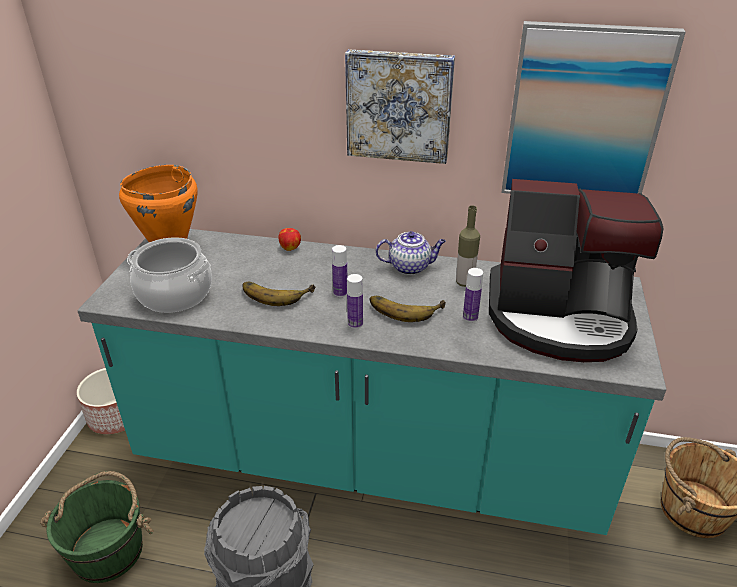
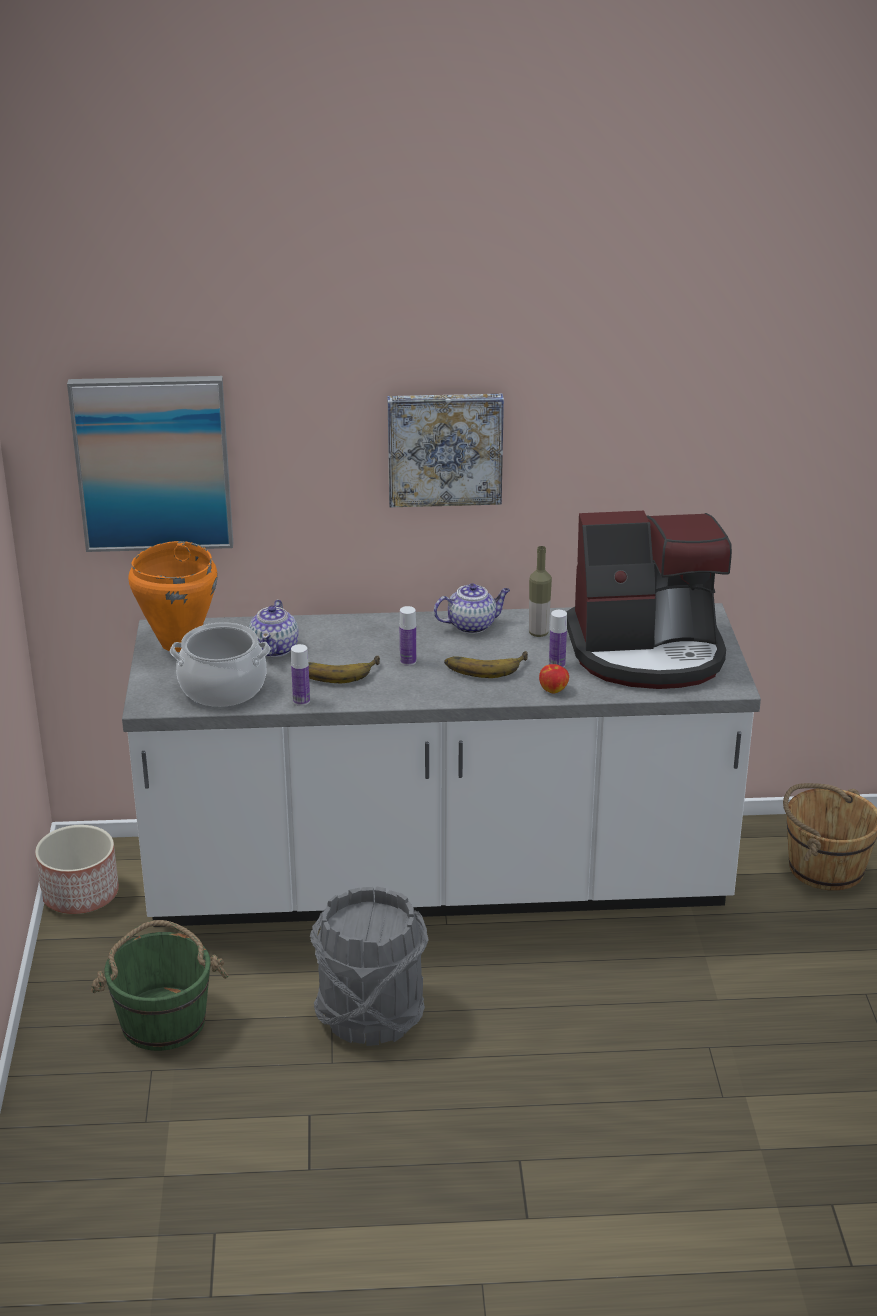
camera: 15 degrees left, 5 degrees down
turquoise counter [77,229,666,535] -> white counter [122,603,761,927]
apple [278,228,301,251] -> apple moved to [539,664,569,693]
bottle [347,274,363,329] -> bottle moved to [291,644,310,706]
picture [502,21,685,194] -> picture moved to [67,376,233,552]
none -> teapot [249,600,299,657]

